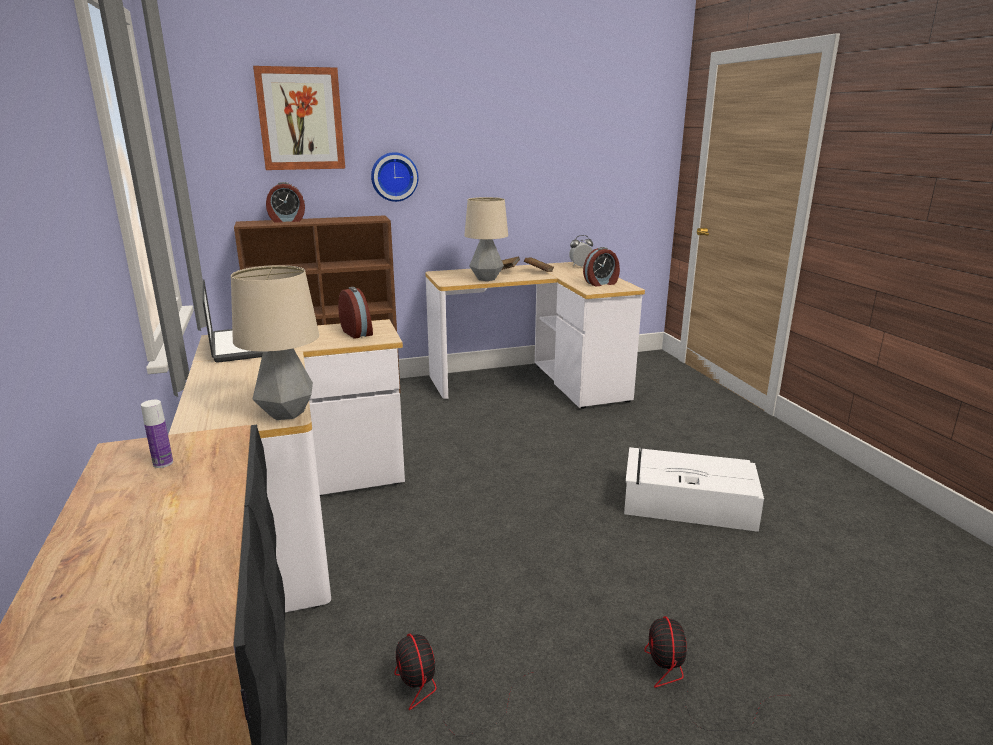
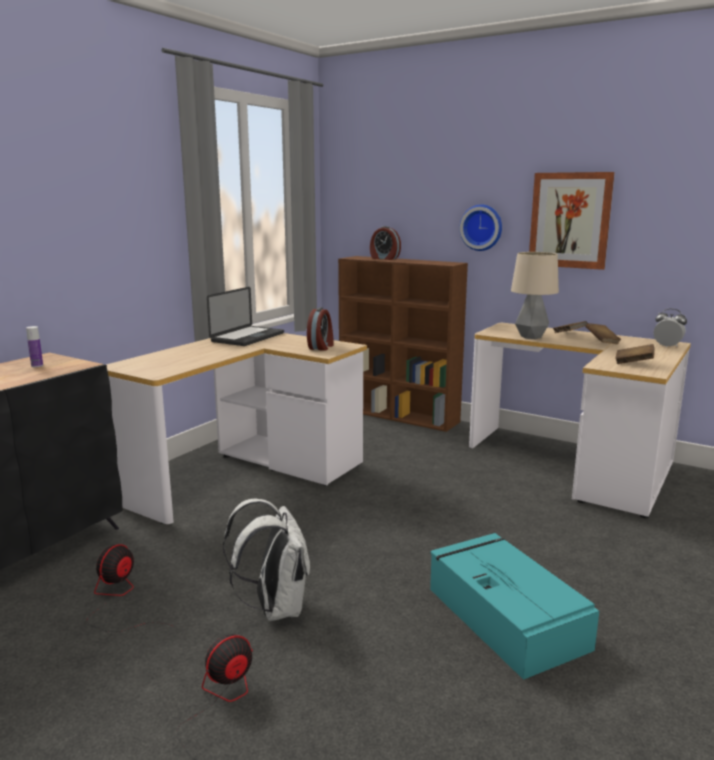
camera: 50 degrees right, 5 degrees down
table lamp [231,265,319,420] -> none
picture [253,66,345,170] -> picture moved to [529,172,615,270]
alarm clock [583,247,620,286] -> brown book [615,344,655,364]
white storage box [624,447,764,532] -> turquoise storage box [430,533,599,680]
none -> white backpack [223,499,310,621]

